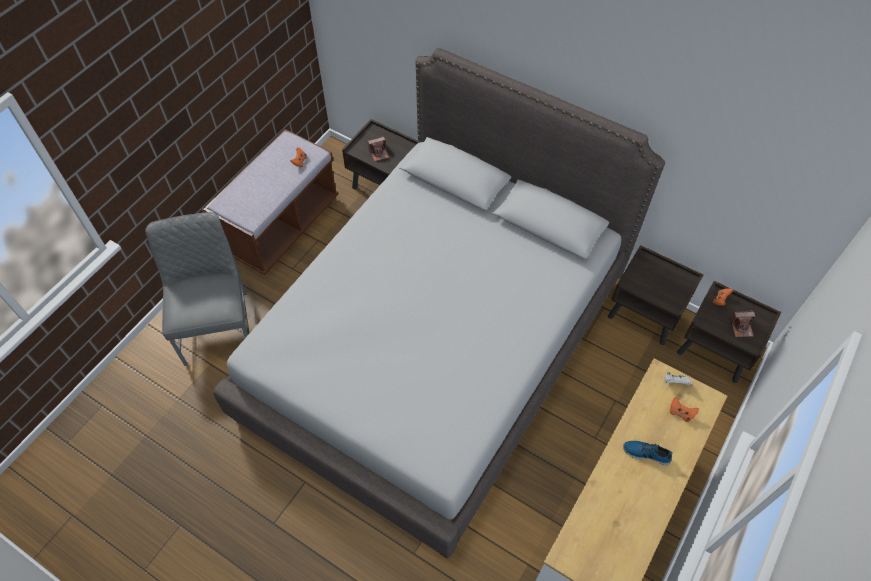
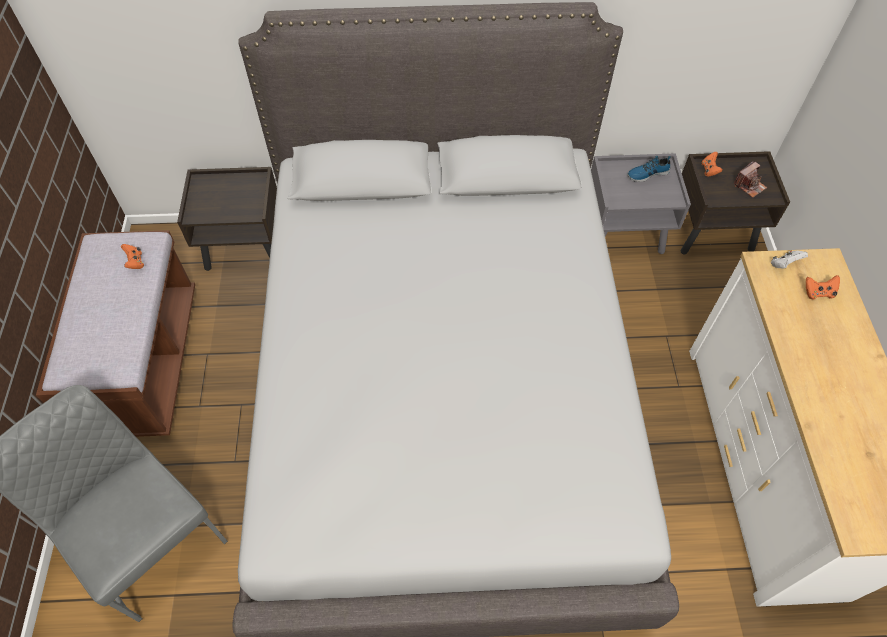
camera: 35 degrees left, 0 degrees up
camera [368,136,389,161] -> none
brown nightstand [608,245,703,345] -> grey nightstand [591,153,691,254]
shoe [623,441,672,466] -> shoe moved to [627,156,671,182]

